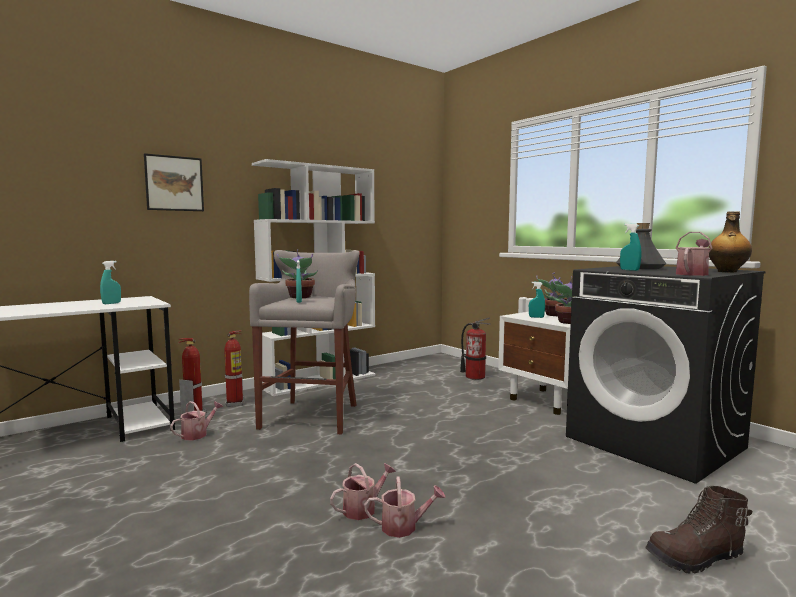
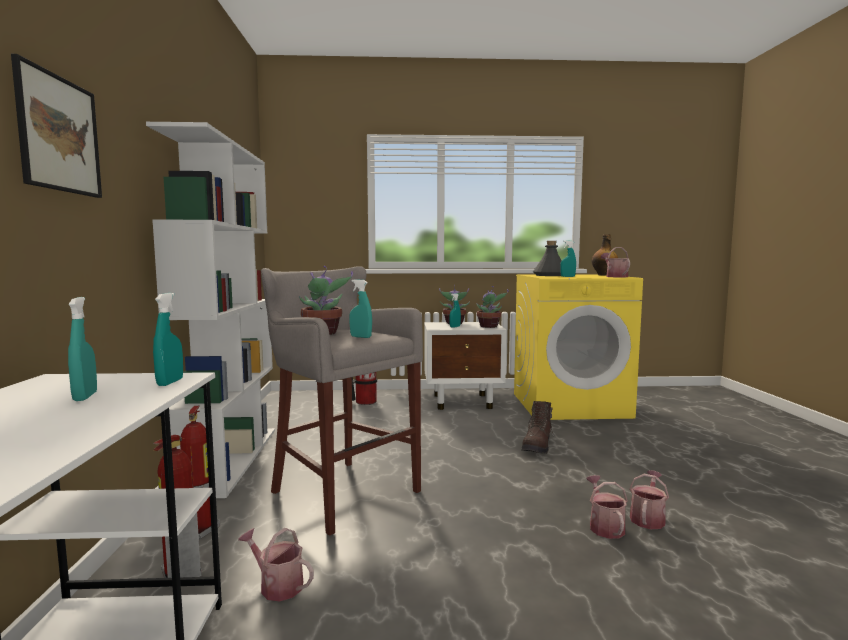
camera: 55 degrees left, 0 degrees up
watering can [170,401,223,440] -> watering can turned 45 degrees counterclockwise [238,528,314,602]
black washing machine [566,266,766,484] -> yellow washing machine [514,274,643,420]
brown boot [645,486,752,574] -> brown boot moved to [521,401,554,454]
none -> turquoise spray bottle [153,293,183,386]

